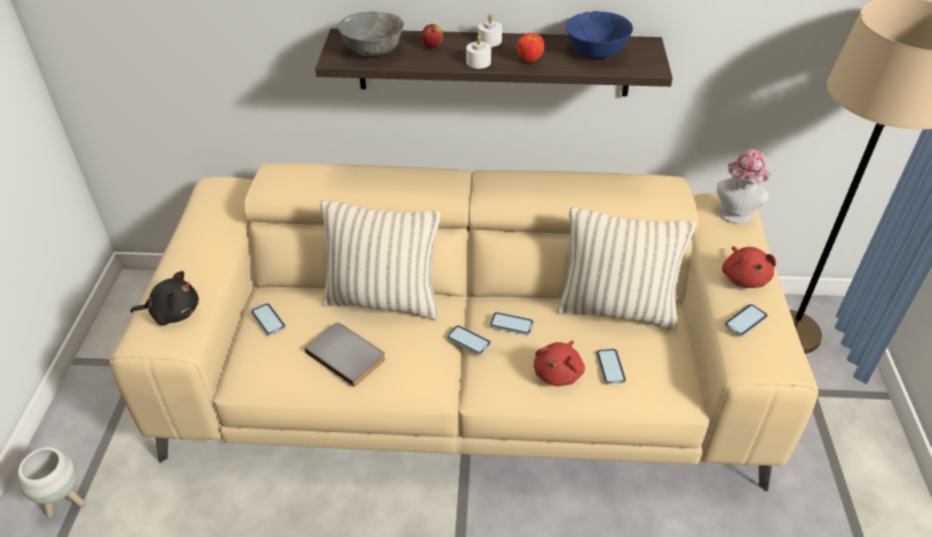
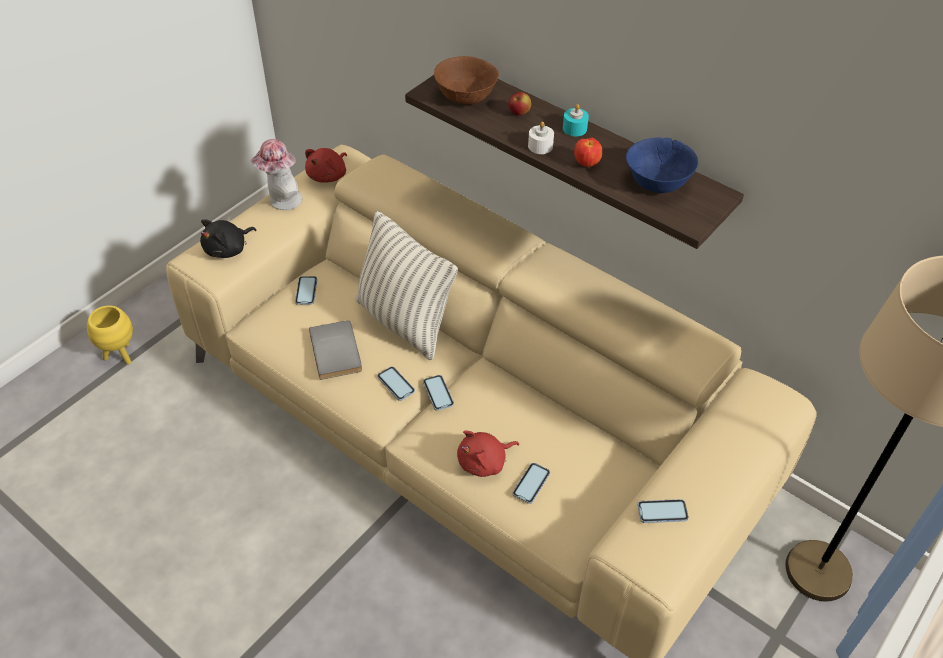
camera: 35 degrees right, 5 degrees up
white planter [17,447,85,518] -> yellow planter [87,305,133,365]
black plush toy [130,271,199,325] -> black plush toy turned 105 degrees clockwise [200,219,256,258]
grey bowl [338,12,404,56] -> brown bowl [434,56,499,104]
white candle [478,14,502,47] -> turquoise candle [563,104,589,136]
phone [490,312,534,335] -> phone moved to [377,367,415,401]
pillow [557,208,696,330] -> none
hat [717,149,771,224] -> hat moved to [250,139,303,210]
red plush toy [722,246,776,288] -> red plush toy moved to [305,148,347,183]

